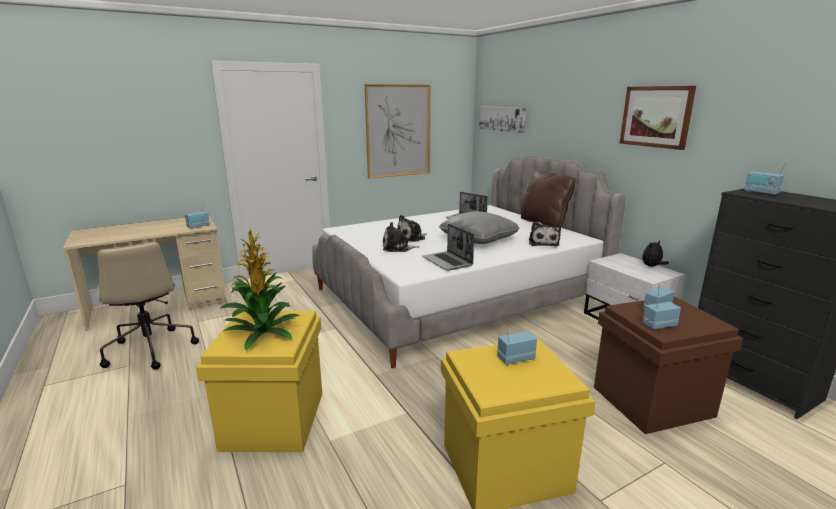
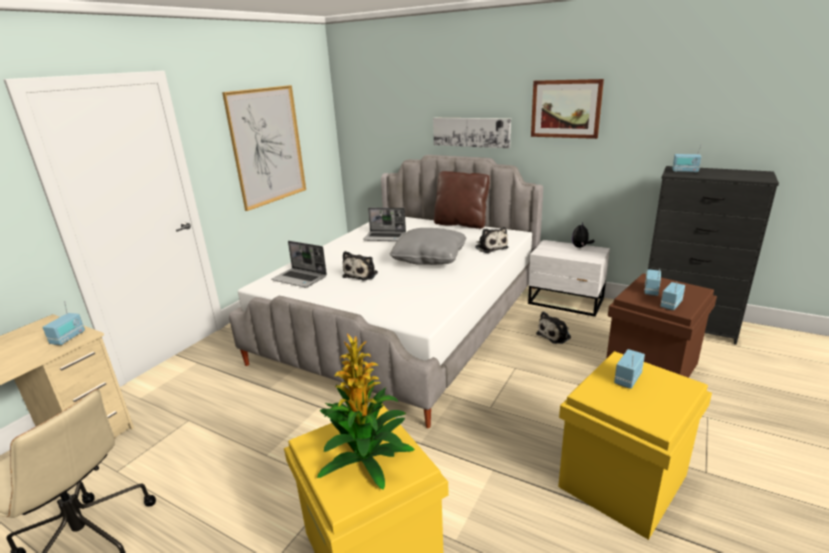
camera: 30 degrees left, 5 degrees up
plush toy [383,222,420,252] -> plush toy moved to [536,311,571,344]
laptop [422,224,474,271] -> laptop moved to [271,241,327,287]
picture [479,106,526,133] -> picture moved to [433,118,511,148]

